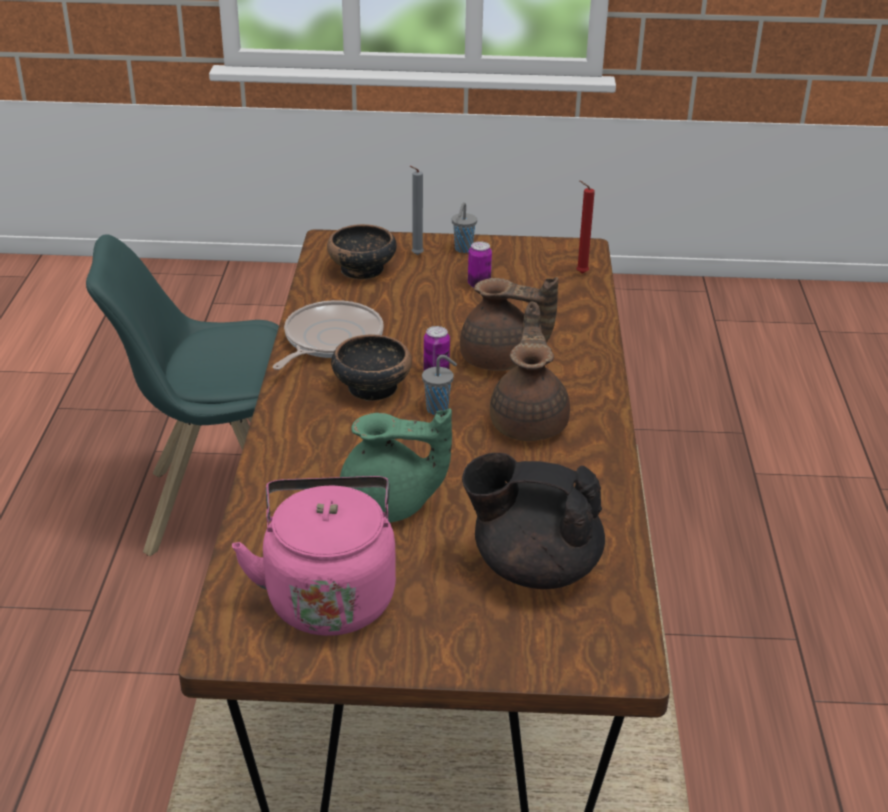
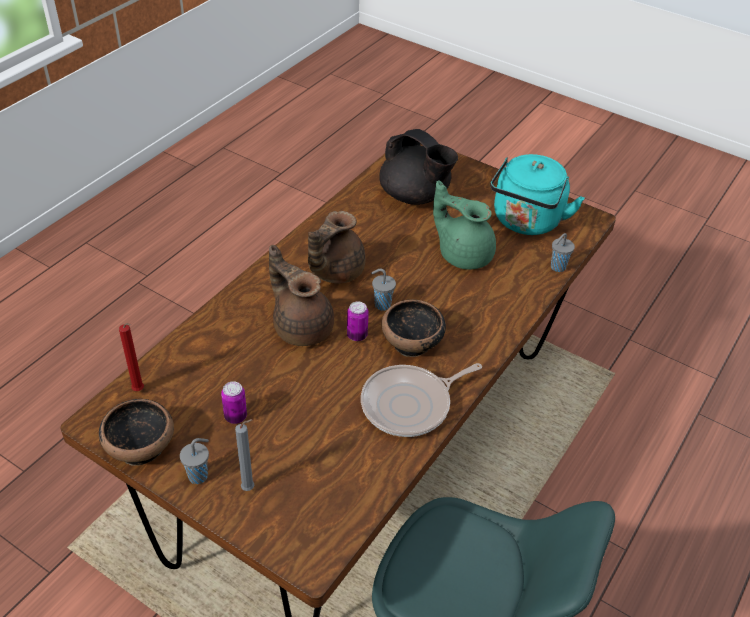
camera: 150 degrees left, 10 degrees up
pink kettle [232,476,396,636] -> turquoise kettle [490,154,585,235]
bowl [327,224,397,280] -> bowl moved to [99,399,174,466]
none -> grey cup [551,233,575,272]

